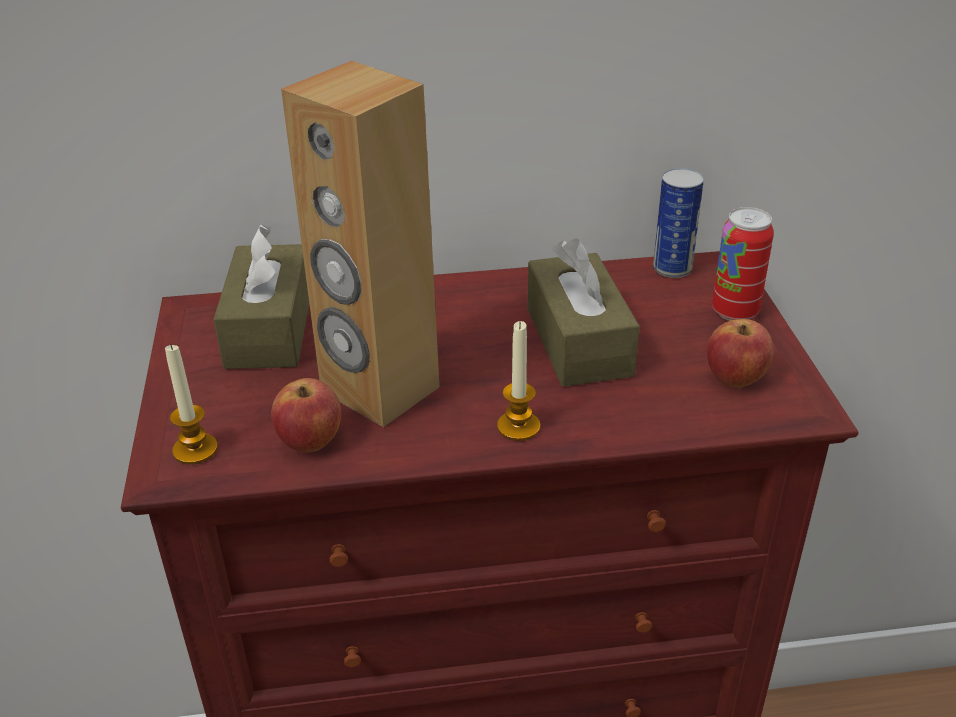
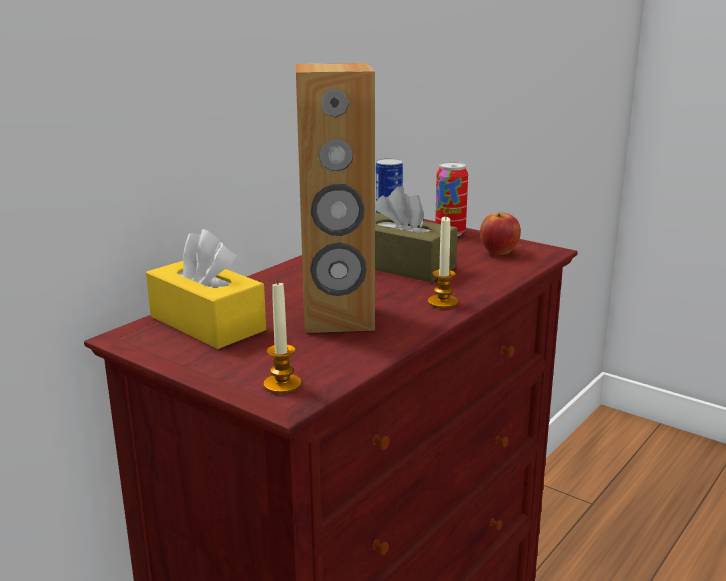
camera: 45 degrees left, 15 degrees down
brown tissue box [213,224,309,369] -> yellow tissue box [146,229,266,349]
apple [271,378,341,452] -> none

